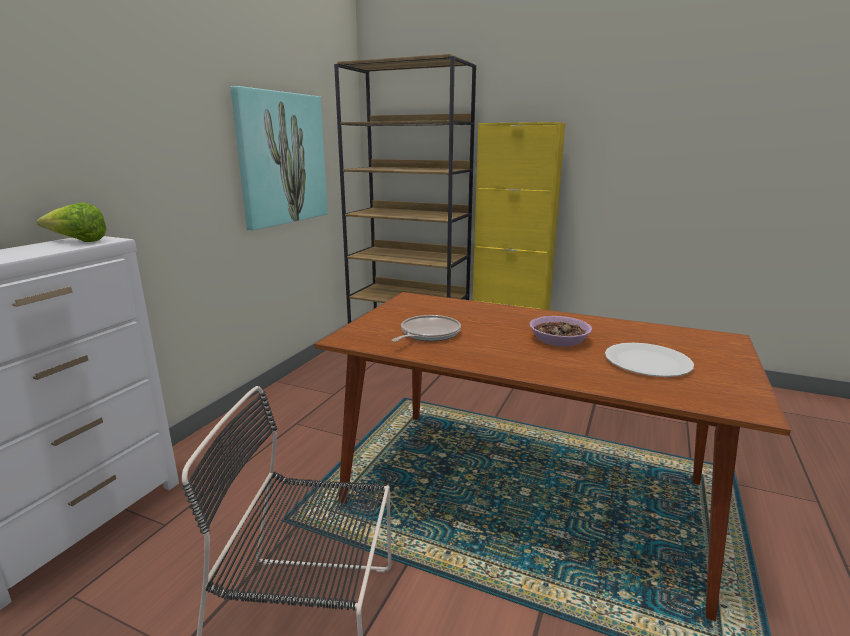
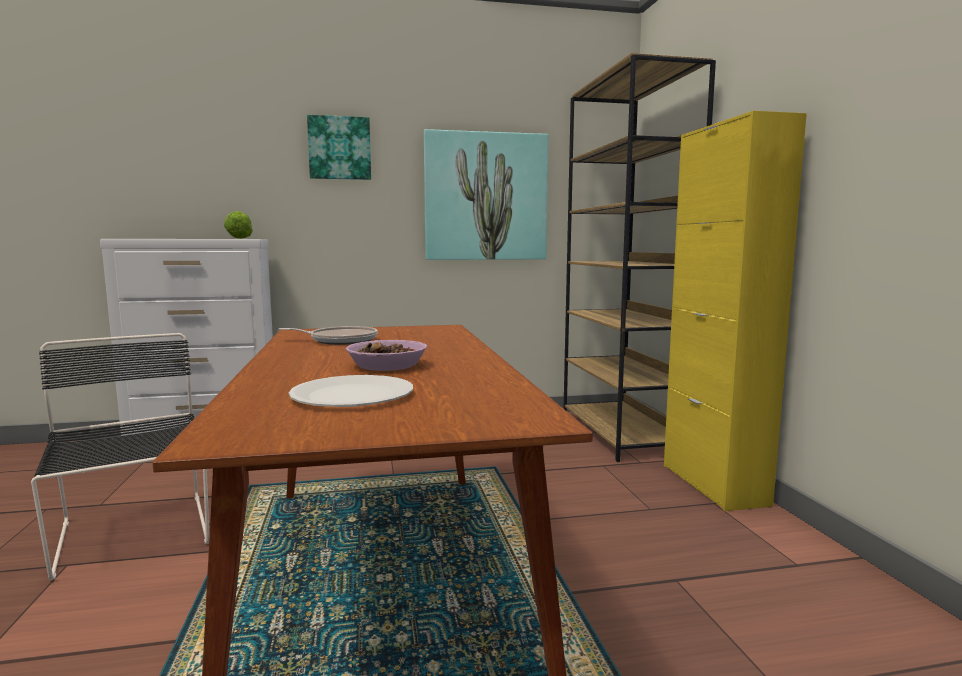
camera: 55 degrees right, 10 degrees down
none -> picture [307,115,371,180]

